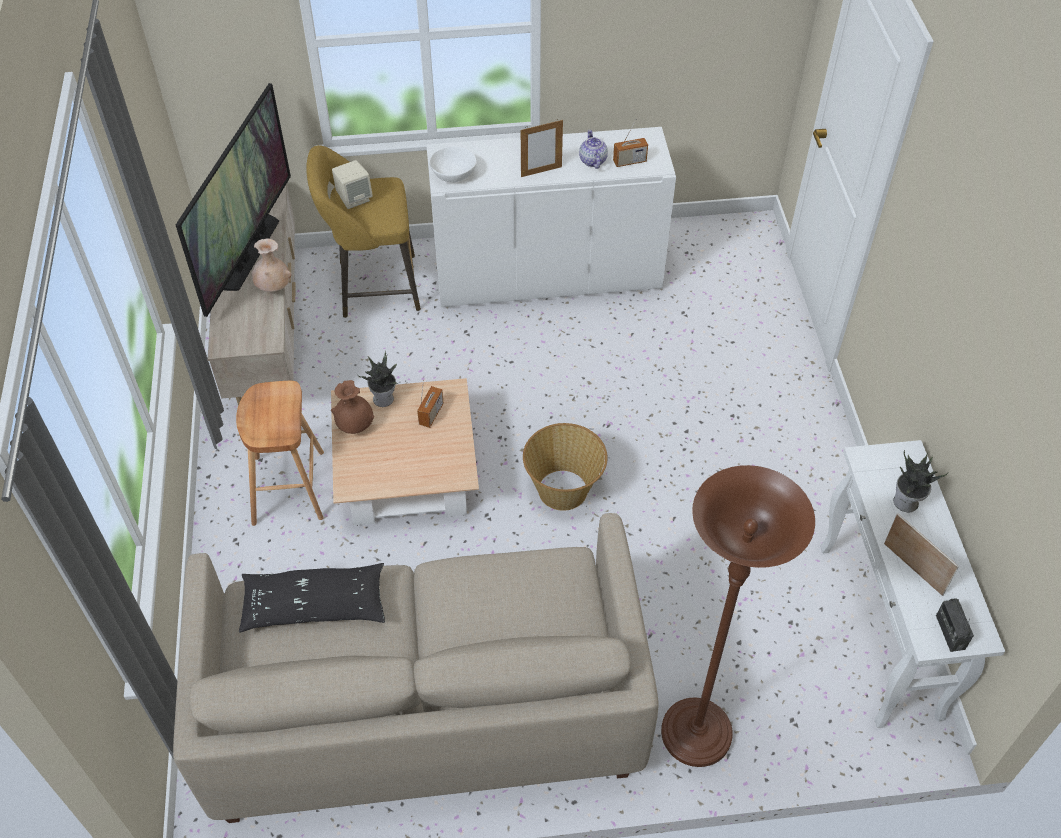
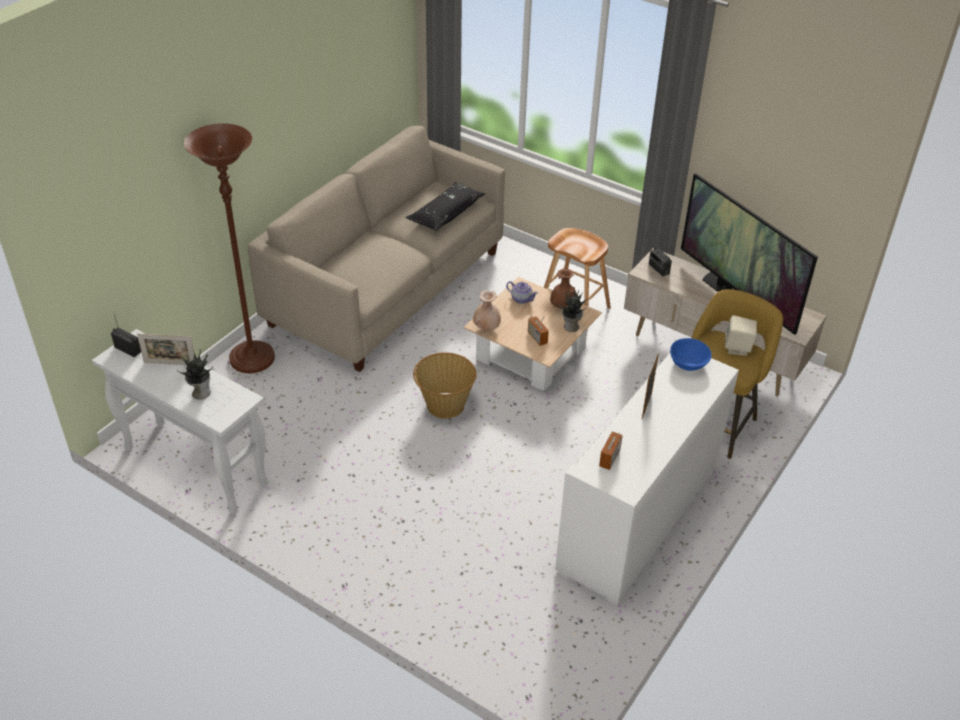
camera: 130 degrees right, 10 degrees down
beige vase [252,239,292,292] -> beige vase moved to [473,290,501,330]
white bowl [429,146,477,182] -> blue bowl [670,338,712,371]
teapot [579,130,608,169] -> teapot moved to [506,281,538,304]
none -> radio [649,246,672,277]

